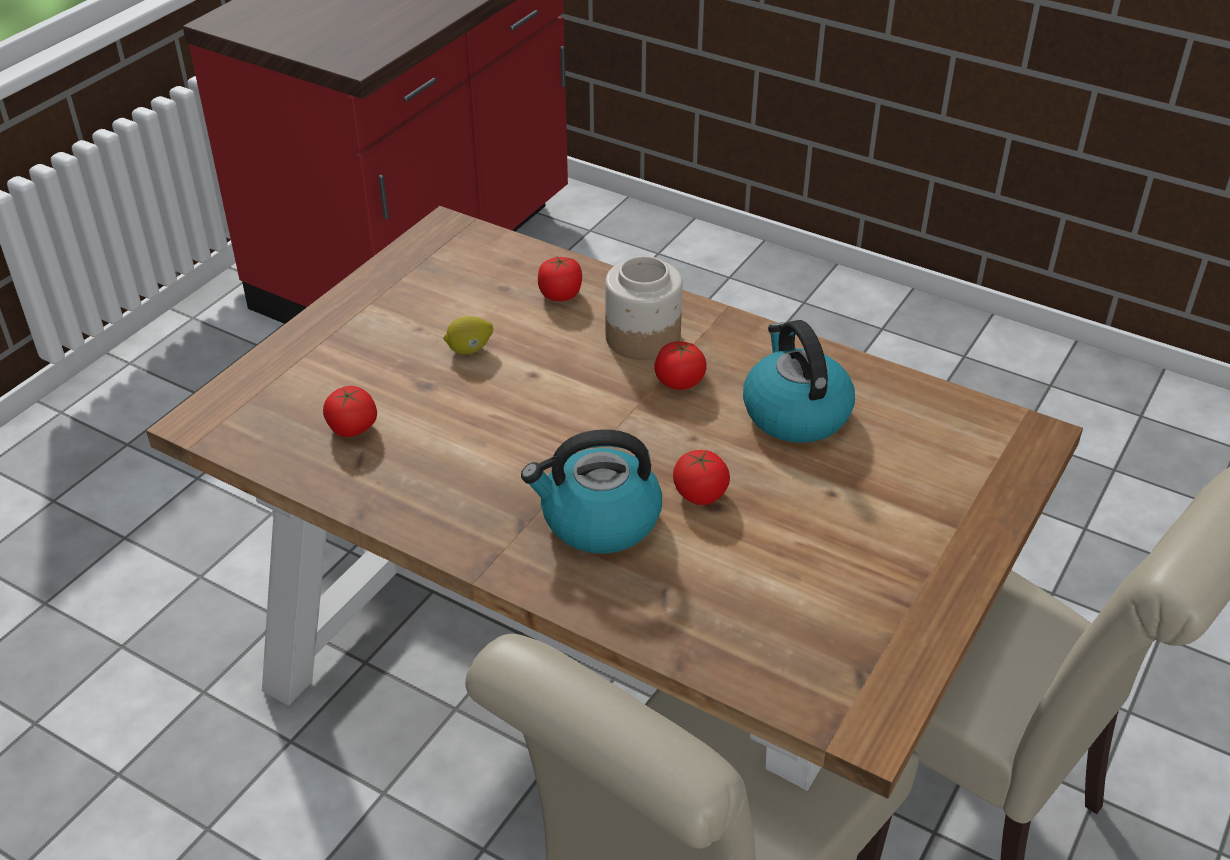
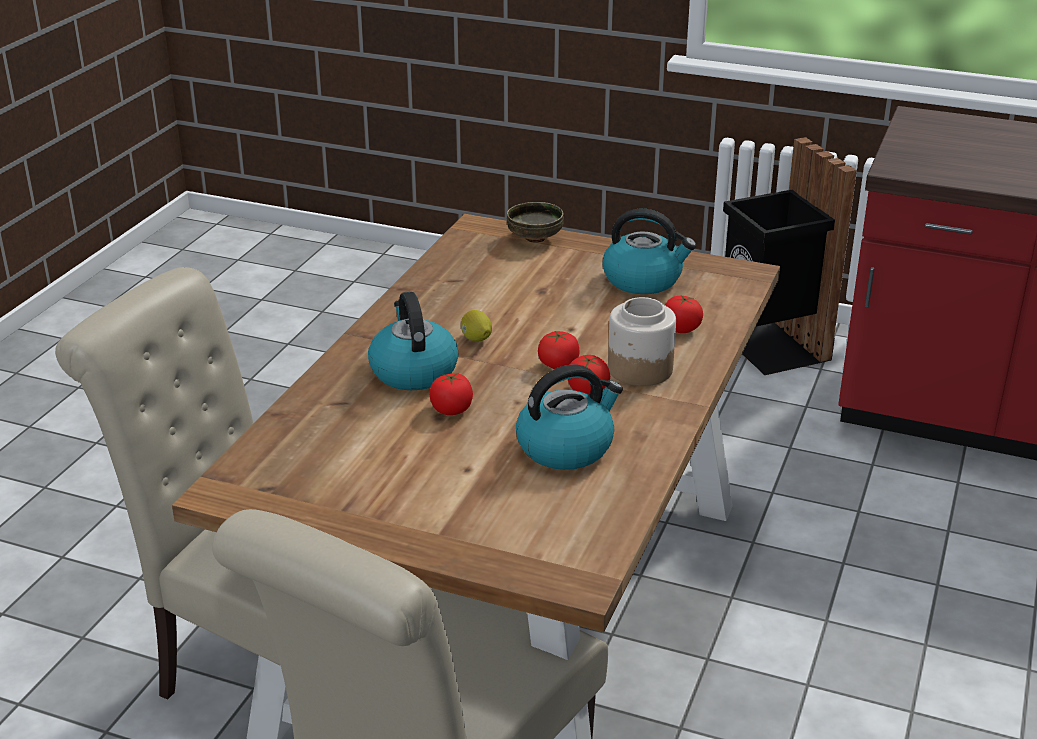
camera: 80 degrees right, 10 degrees down
tomato [323,386,377,437] -> tomato moved to [538,331,579,369]
lemon [444,316,493,354] -> lemon moved to [461,310,492,341]
none -> bowl [507,202,564,243]
none -> kettle [602,209,696,294]
none -> black trash can [723,137,857,375]

